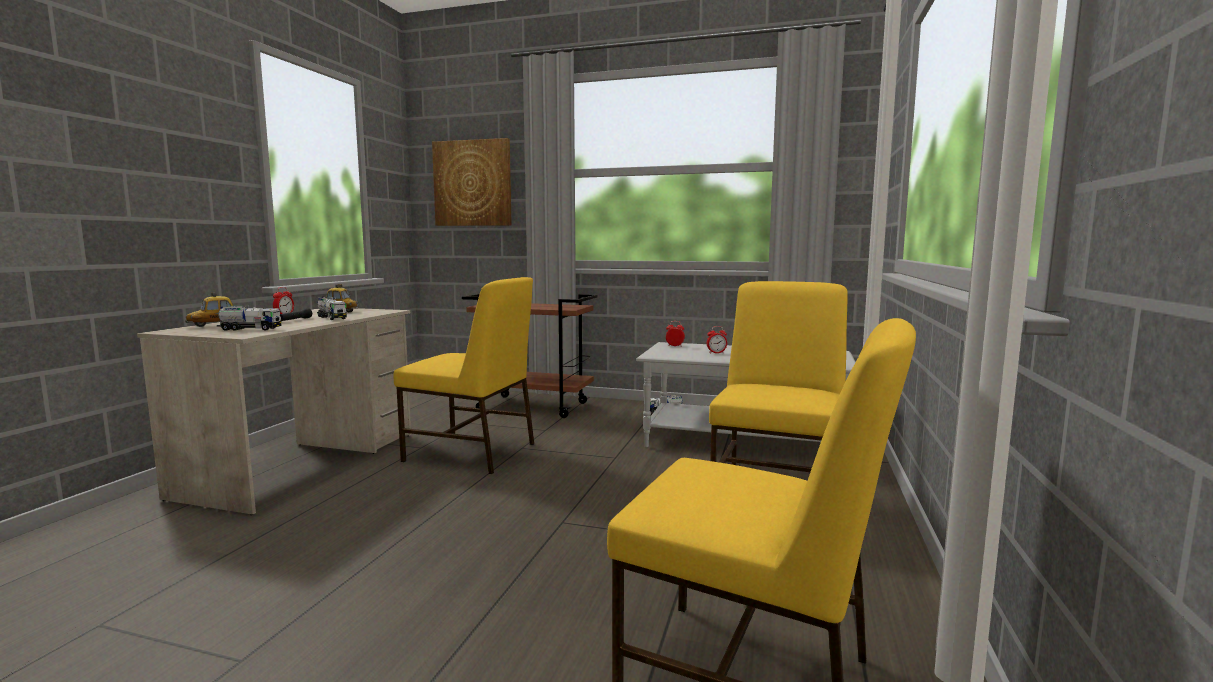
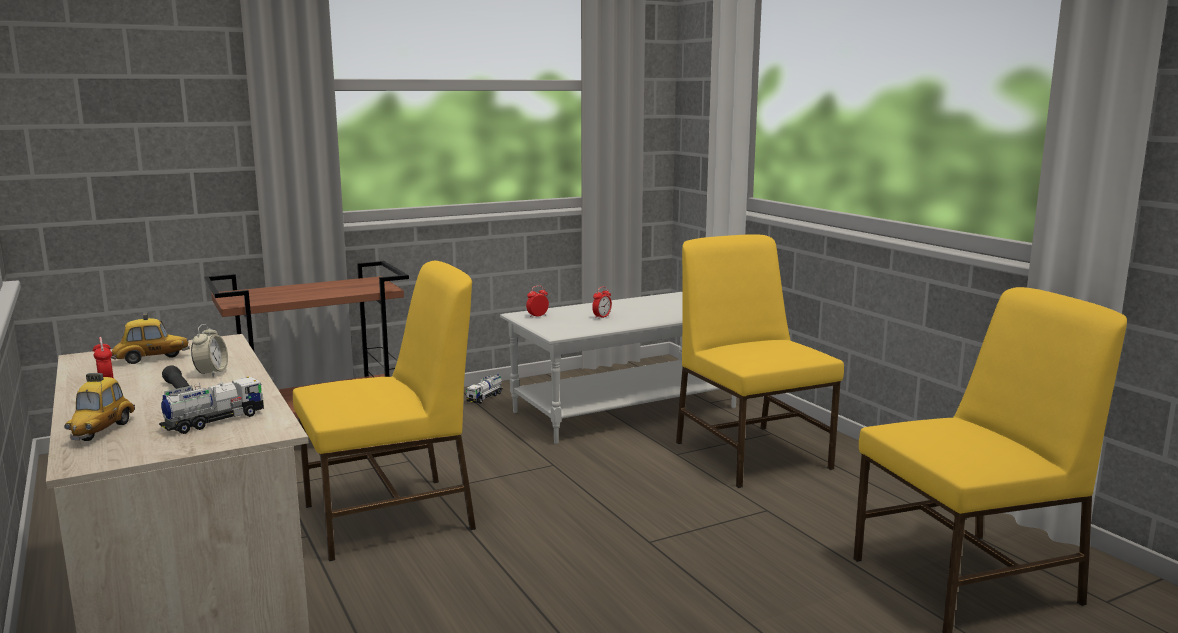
camera: 45 degrees left, 5 degrees up
toy truck [317,296,347,320] -> alarm clock [191,324,228,377]
picture [432,138,512,226] -> none

